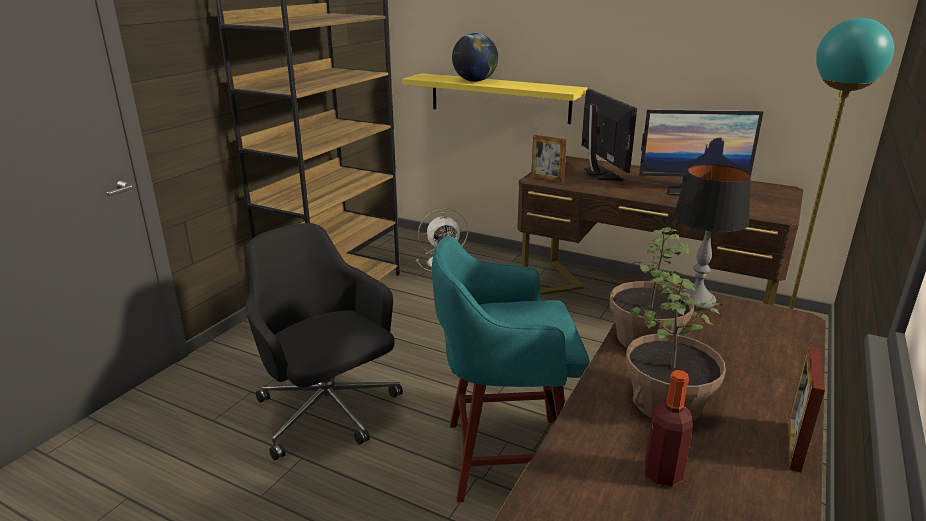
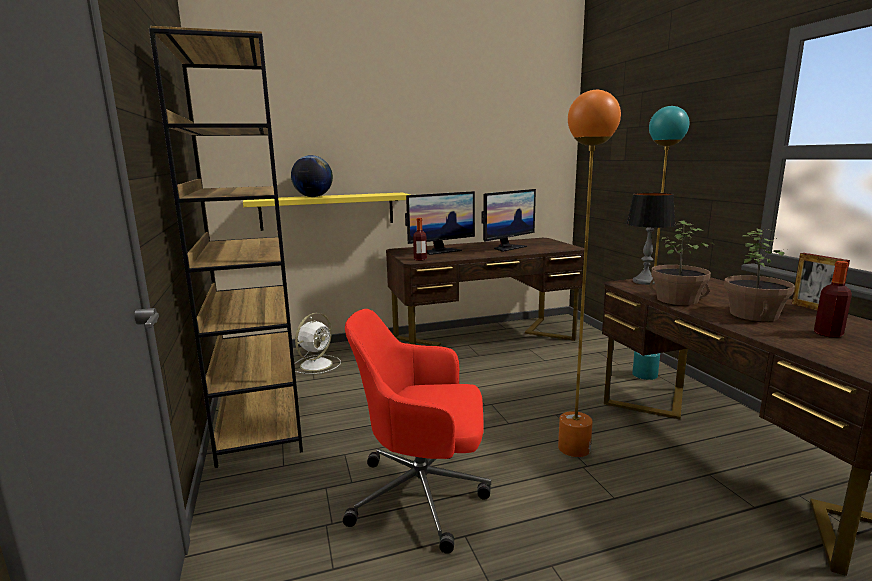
camera: 45 degrees left, 10 degrees down
black office chair [246,223,403,461] -> red office chair [343,309,491,554]
turquoise stool [432,236,589,502] -> orange floor lamp [558,90,621,457]
picture frame [531,135,567,183] -> bottle [413,218,427,261]
monitor [582,89,637,180] -> monitor turned 120 degrees clockwise [405,191,475,255]

